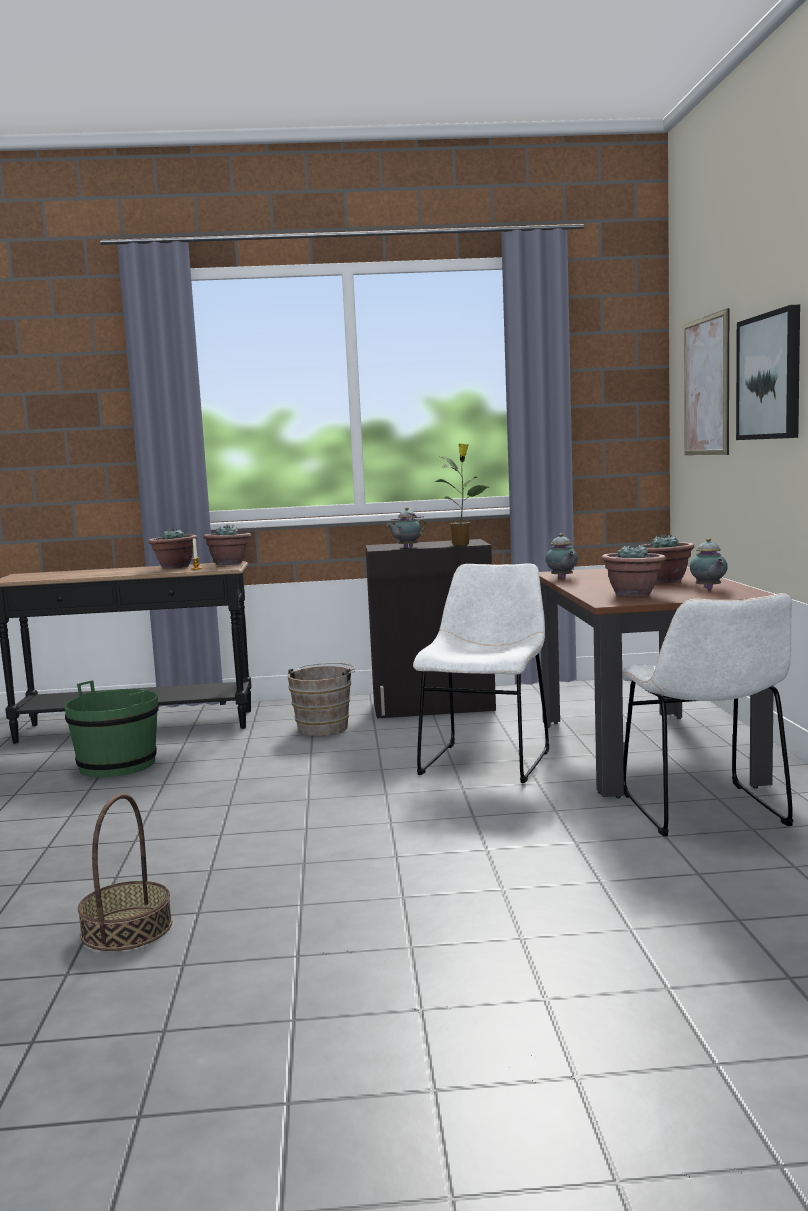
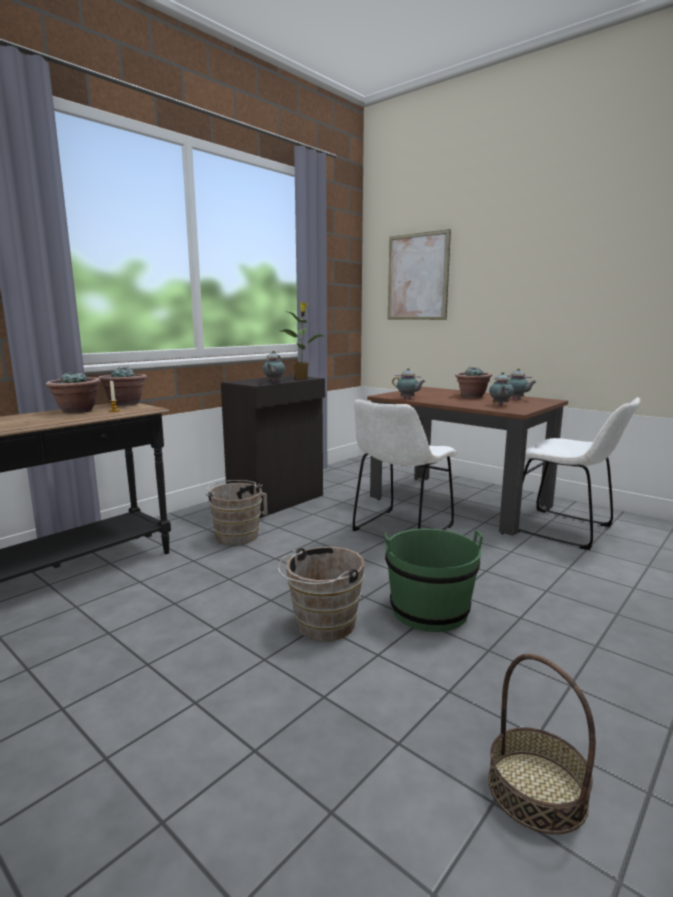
camera: 45 degrees left, 5 degrees up
green bucket [64,681,159,777] -> green bucket moved to [384,529,483,632]
white chair [413,563,549,783] -> white chair turned 120 degrees counterclockwise [352,399,457,531]
potted plant [601,543,666,597] -> teapot [489,372,514,405]
picture [736,305,800,440] -> none
none -> brown bucket [278,547,365,641]

